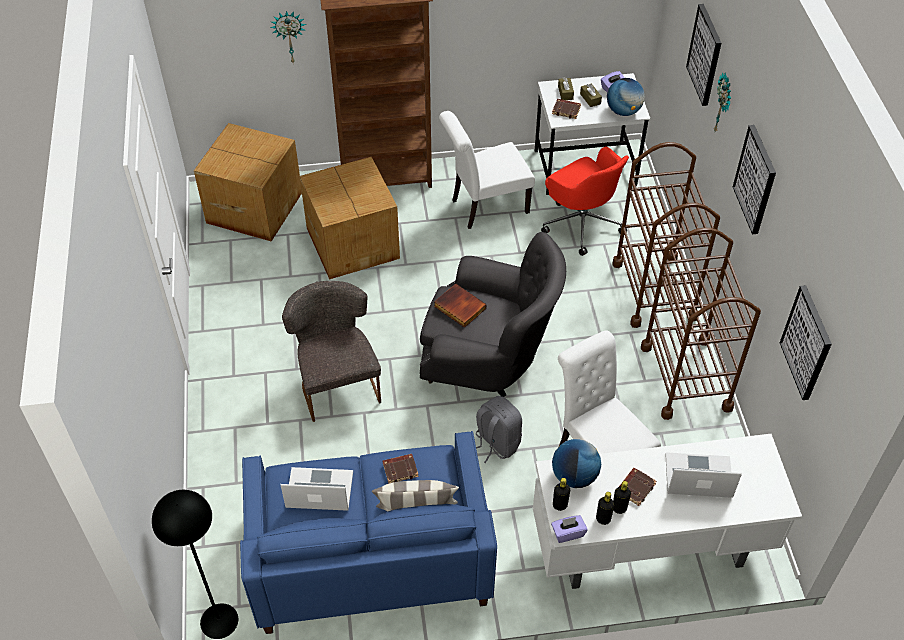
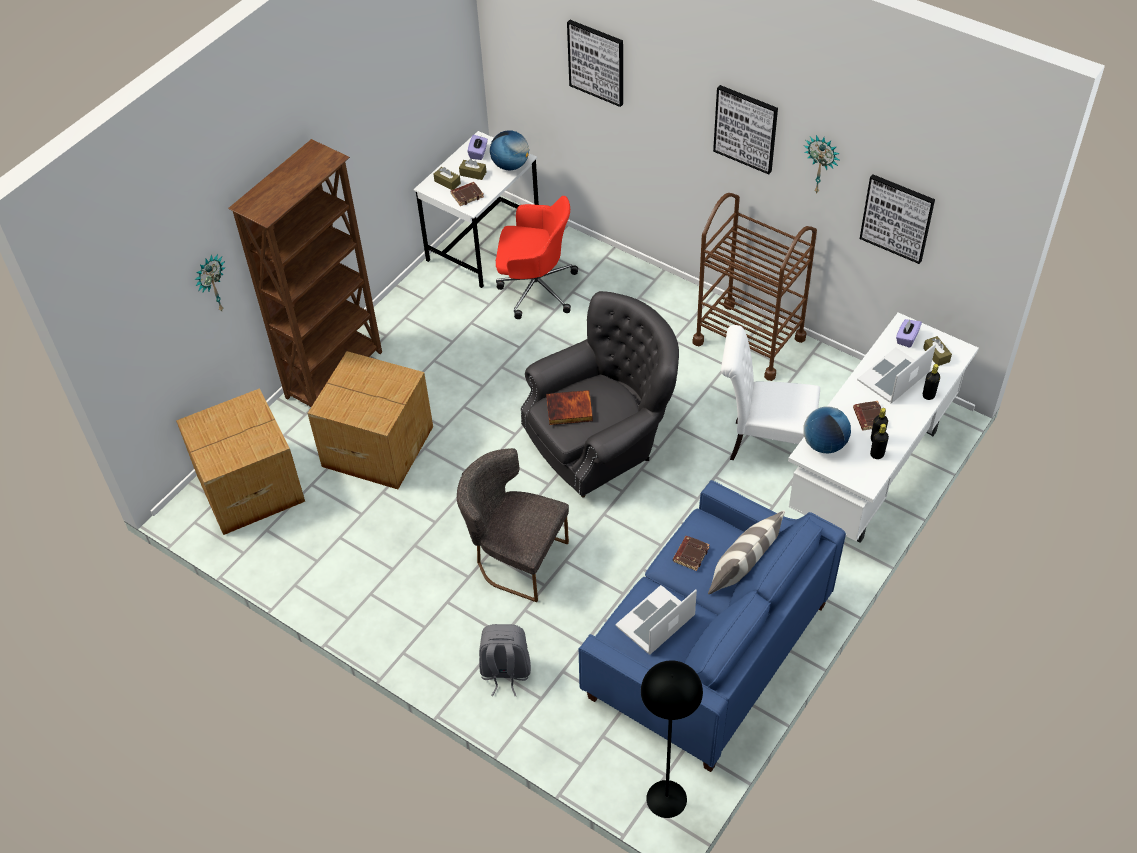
camera: 45 degrees left, 0 degrees up
white chair [439,111,535,229] -> none
grey backpack [476,396,522,463] -> grey backpack moved to [479,624,531,696]
purple tissue box [551,515,588,543] -> purple tissue box moved to [896,319,922,348]
black bottle [553,478,570,511] -> black bottle moved to [923,364,940,400]
brown cart [612,142,720,328] -> none
wall clock [714,72,731,131] -> wall clock moved to [803,135,840,194]
none -> brown tissue box [923,336,952,366]

